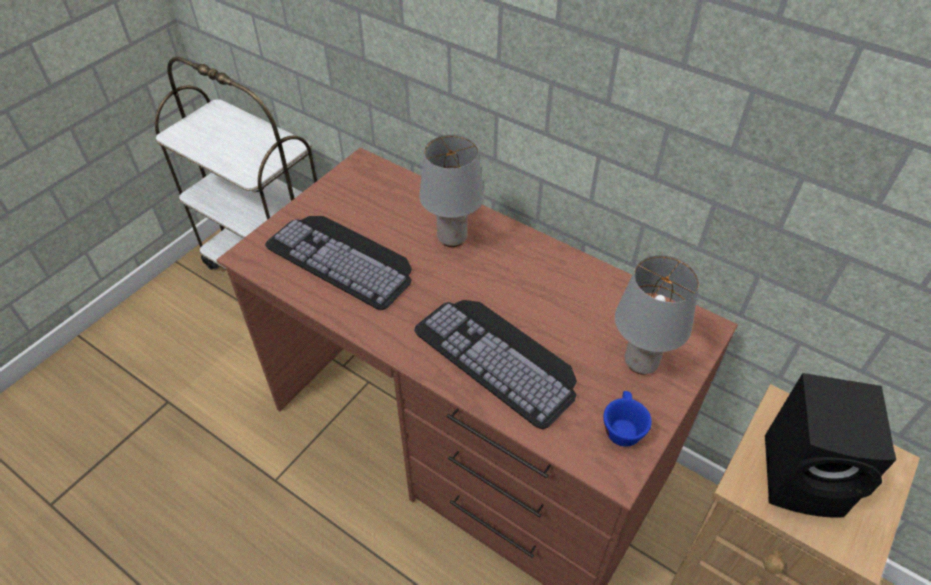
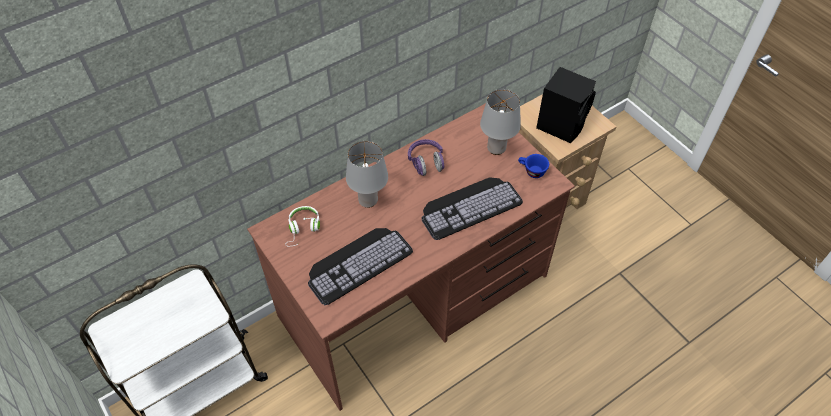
camera: 70 degrees left, 5 degrees up
none -> white headphones [285,206,320,247]
none -> purple headphones [408,139,444,176]

